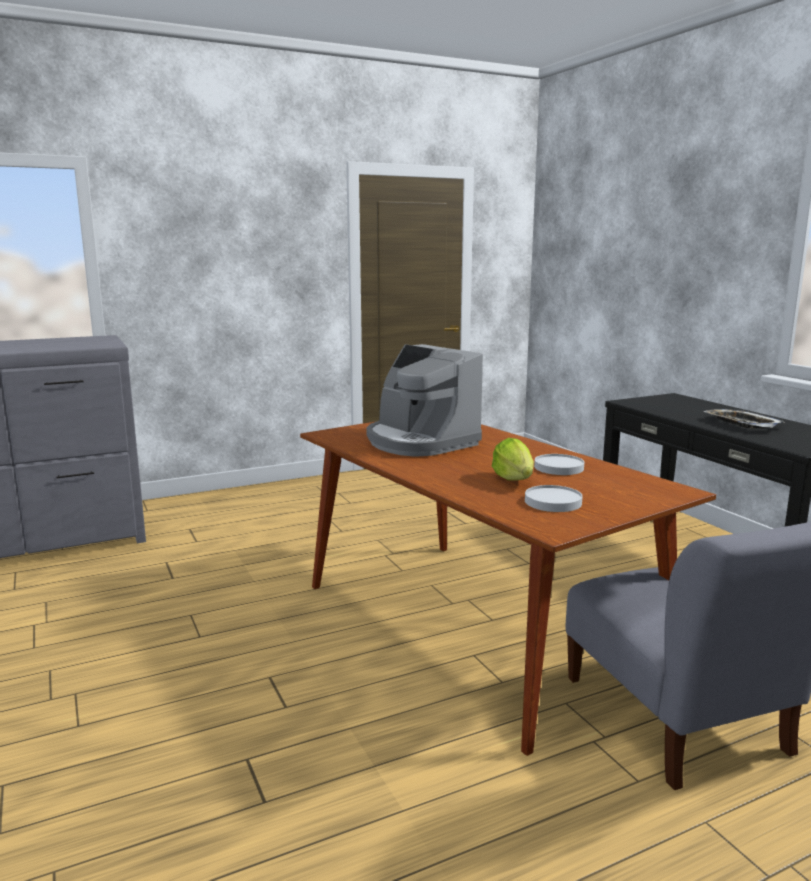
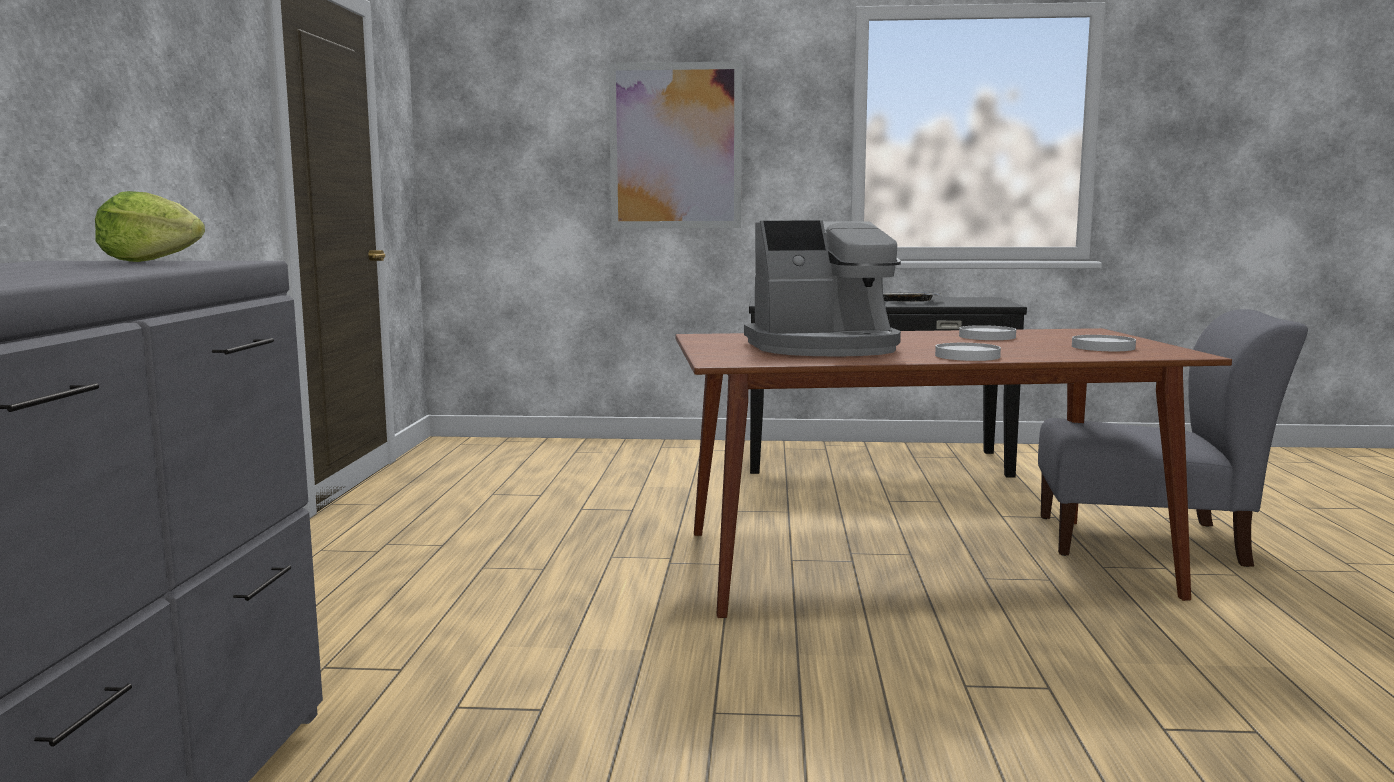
camera: 60 degrees left, 5 degrees down
lettuce [492,438,534,481] -> lettuce moved to [95,191,205,262]
none -> picture [609,61,742,228]
none -> white plate [935,343,1001,361]

